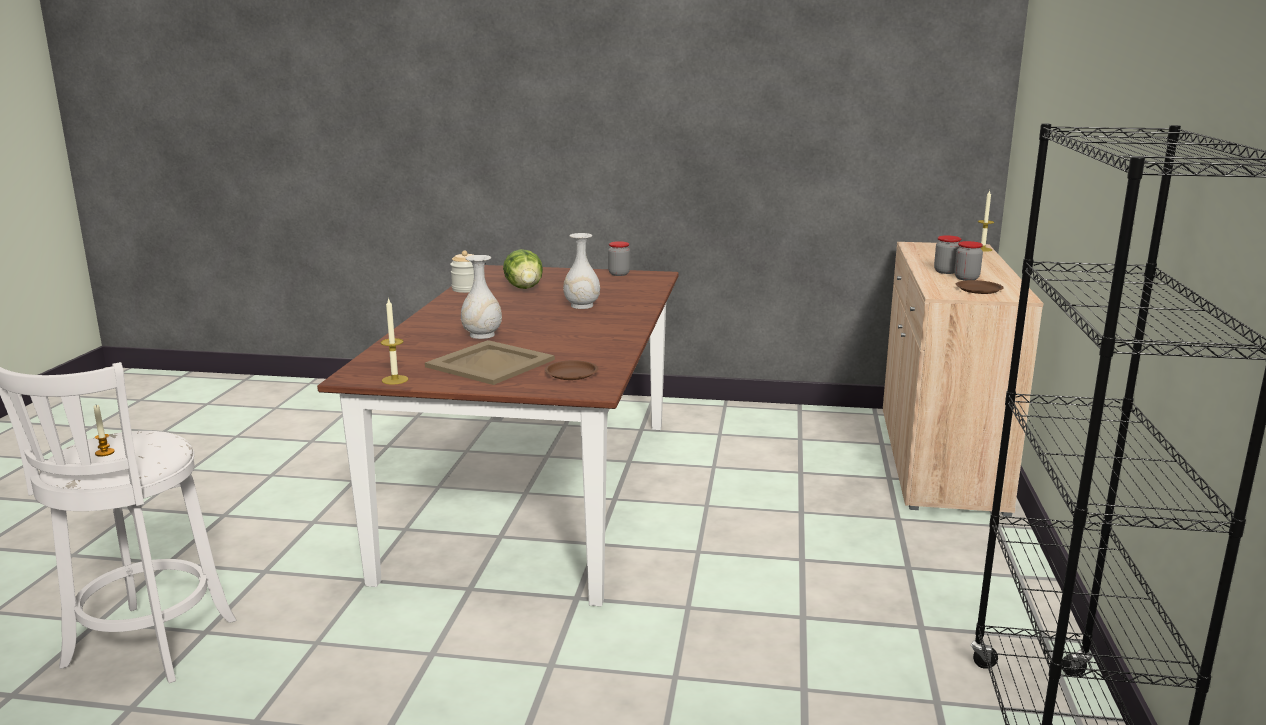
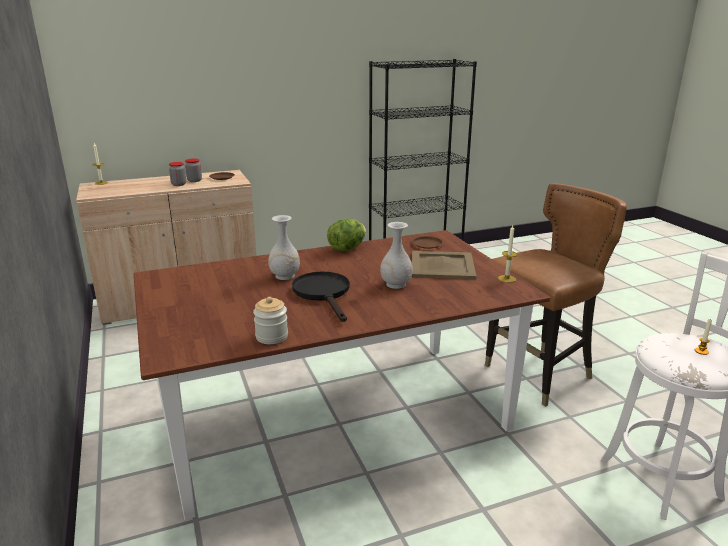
camera: 120 degrees left, 5 degrees up
lettuce [503,249,543,289] -> lettuce moved to [327,219,366,251]
jar [608,241,630,276] -> none
none -> black frying pan [292,271,350,322]
none -> brown chair [485,183,627,407]

